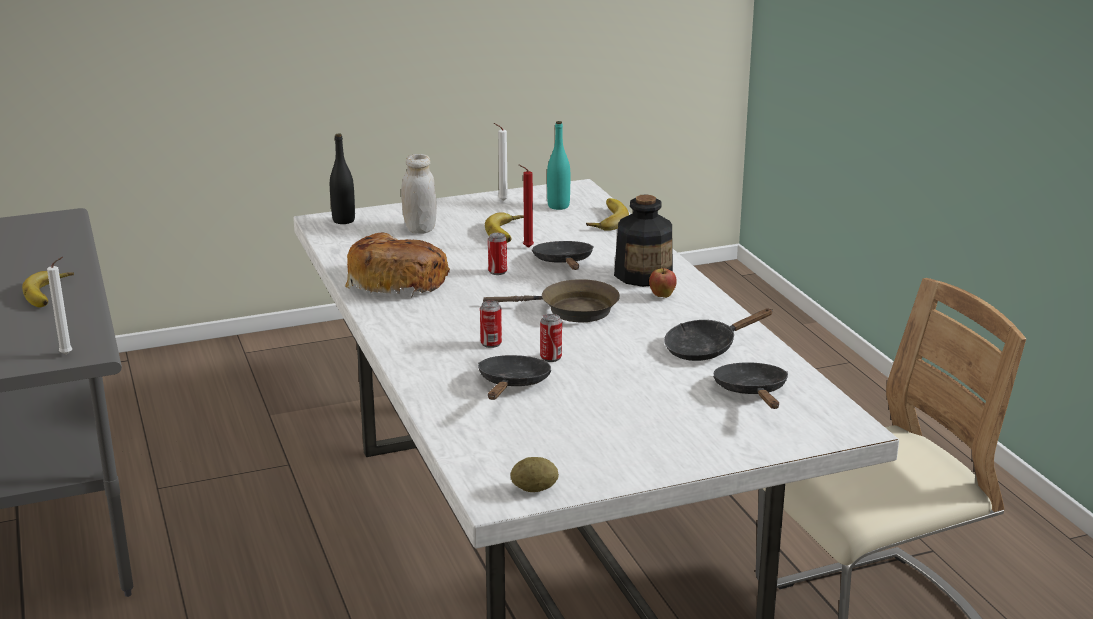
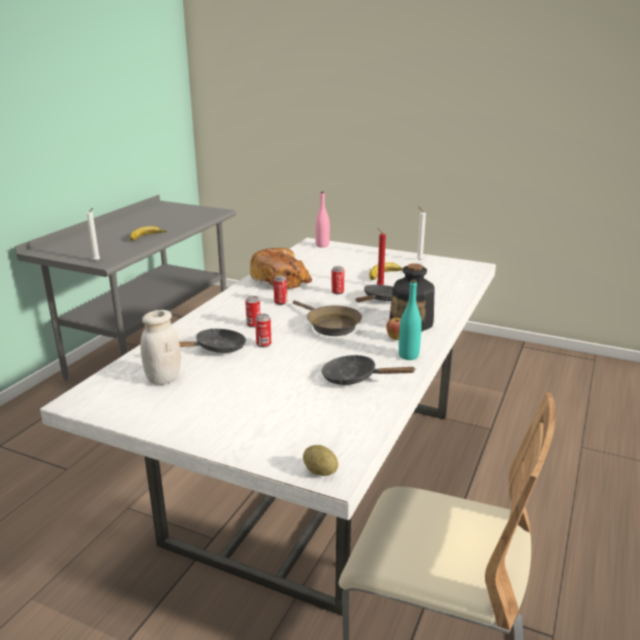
camera: 45 degrees right, 0 degrees up
black bottle [330,133,355,224] -> pink bottle [315,192,330,248]
white jar [401,154,437,234] -> white jar moved to [141,310,181,385]
potato [510,457,559,492] -> potato moved to [303,445,338,476]
turquoise bottle [547,121,570,210] -> turquoise bottle moved to [399,280,422,360]
banana [586,198,629,231] -> none
black frying pan [713,362,788,409] -> none
none -> can [274,275,287,305]

